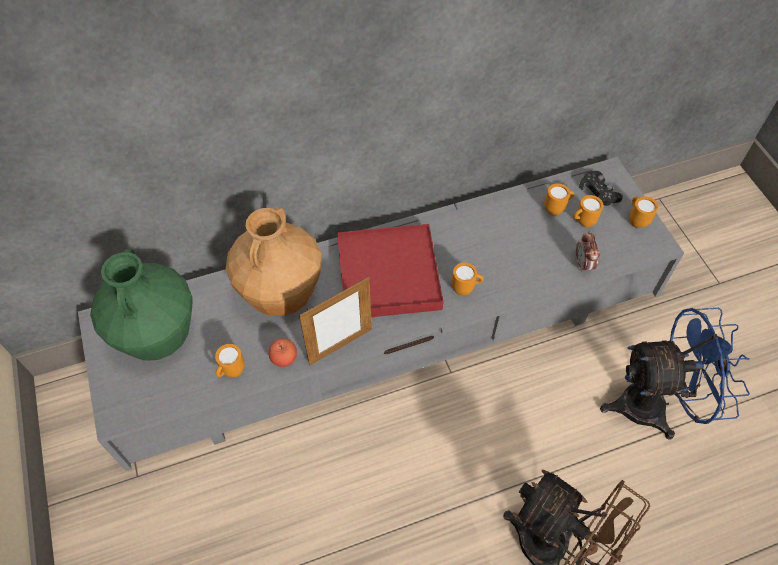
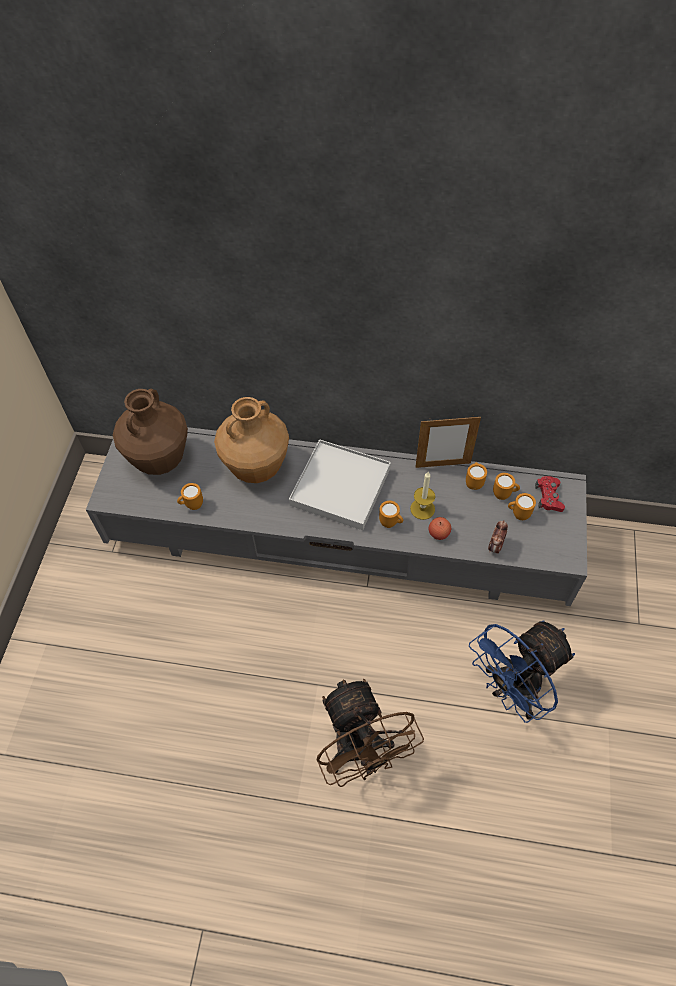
camera: 30 degrees right, 0 degrees up
green vase [90,249,192,361] -> brown vase [113,388,188,475]
apple [269,338,297,367] -> apple moved to [429,517,451,540]
picture frame [299,277,372,365] -> picture frame moved to [415,415,481,468]
red tray [337,224,443,317] -> white tray [289,439,391,530]
black game controller [579,171,623,206] -> red game controller [535,476,565,512]
blue fan [600,308,750,440] -> blue fan turned 120 degrees clockwise [469,620,575,723]
orange mug [630,196,658,228] -> orange mug moved to [466,462,487,490]
none -> candle [410,472,435,520]

